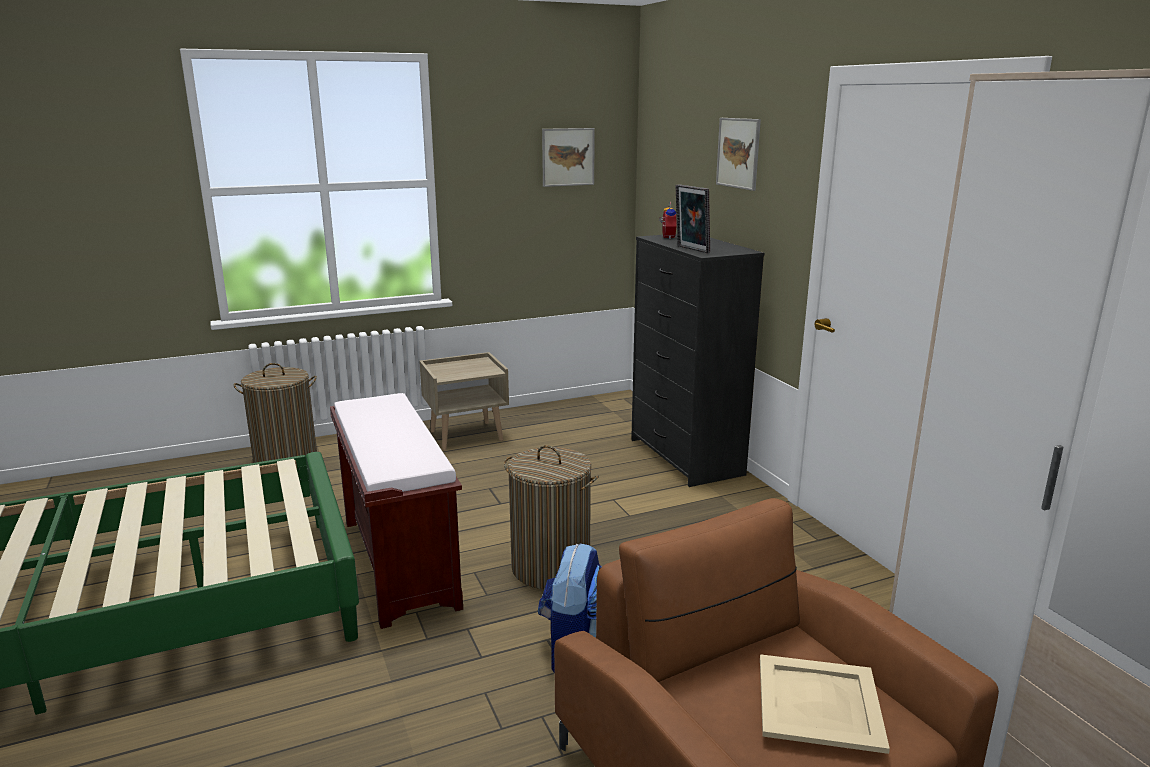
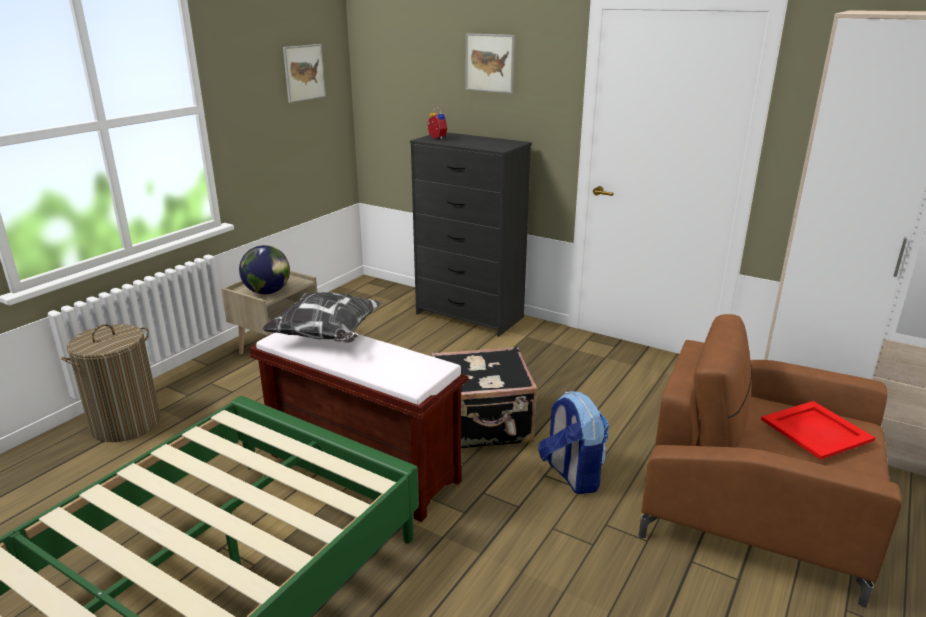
camera: 35 degrees left, 5 degrees up
laundry basket [504,445,599,589] -> black suitcase [432,346,538,448]
picture frame [676,184,710,253] -> none
beige tray [760,654,890,754] -> red tray [761,401,875,460]
none -> globe [239,245,290,294]
none -> pillow [262,292,382,343]

